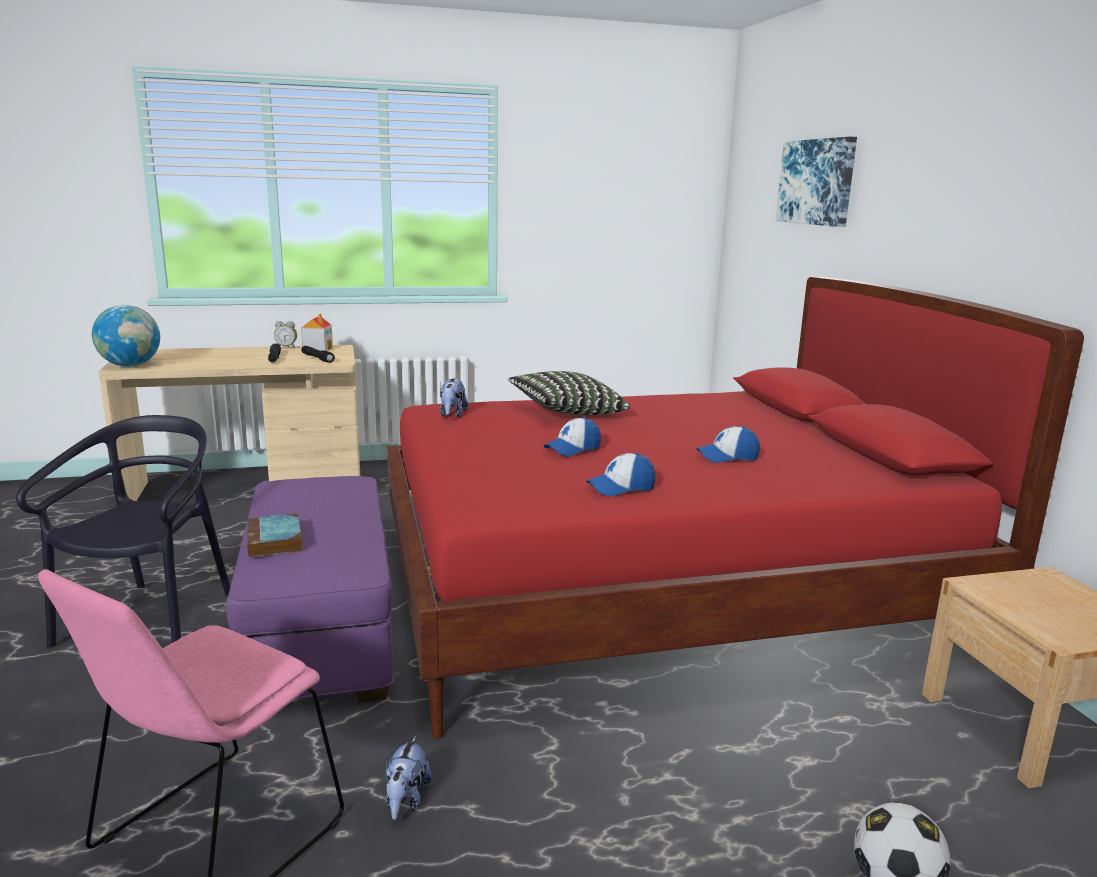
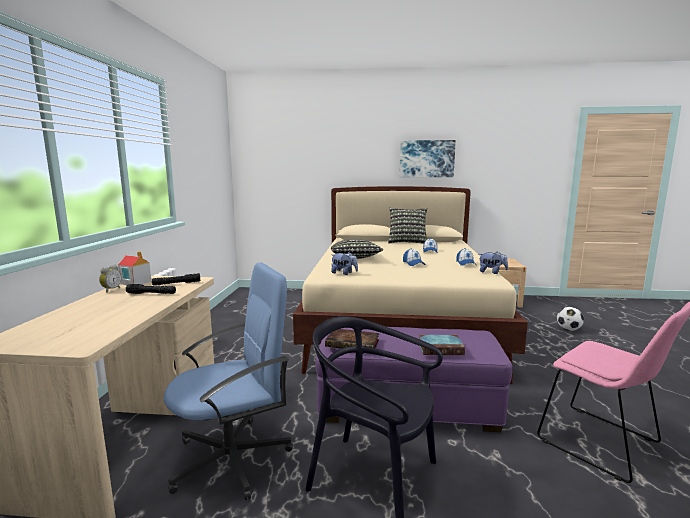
camera: 70 degrees left, 5 degrees down
globe [92,305,160,367] -> none
plush toy [385,736,432,820] -> plush toy moved to [480,252,508,274]
red bed [387,277,1084,739] -> beige bed [293,186,528,384]
picture [776,137,857,227] -> picture moved to [399,140,456,177]
none -> blue office chair [164,262,293,500]
none -> book [325,329,379,349]
none -> pillow [388,208,428,244]

